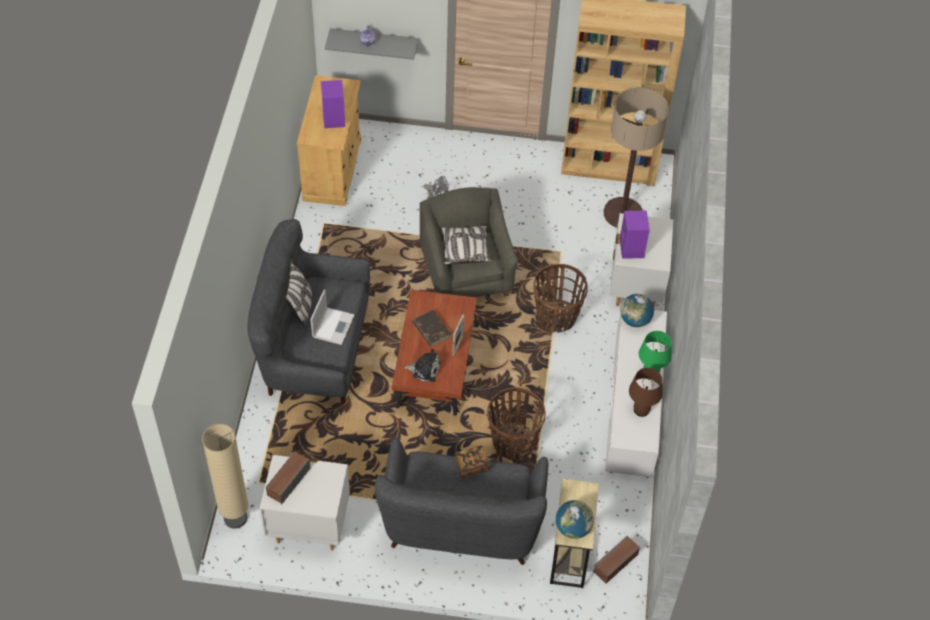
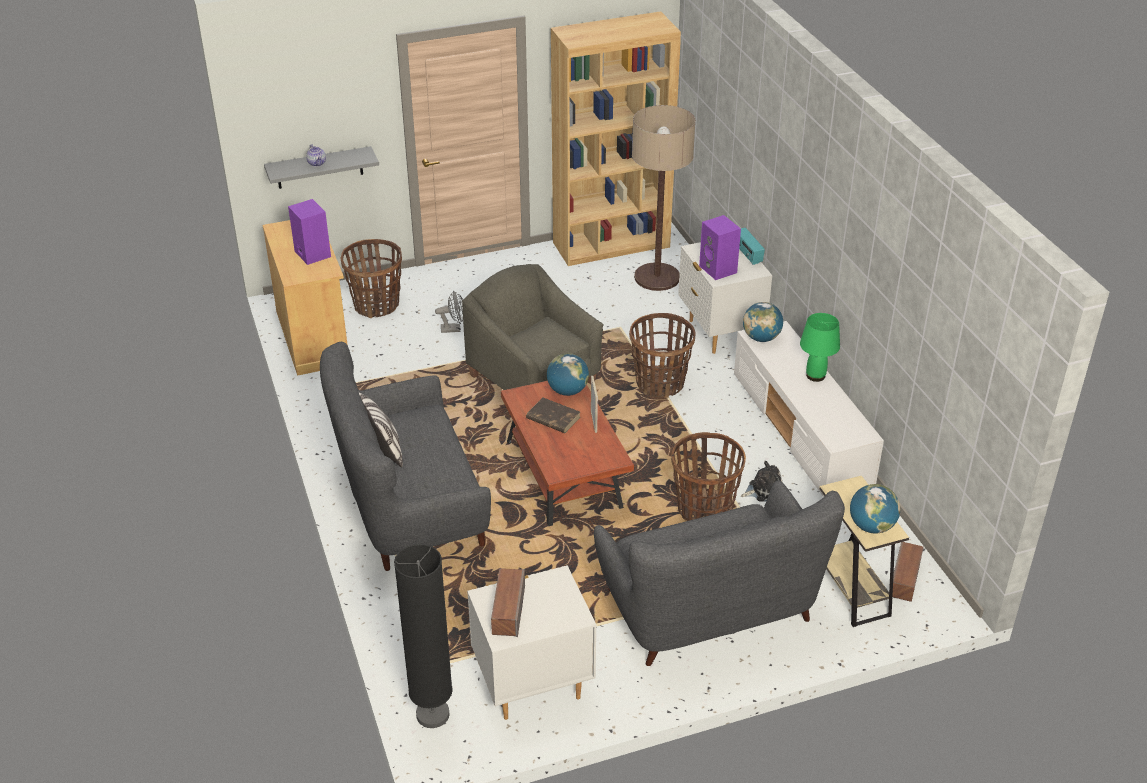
camera: 25 degrees left, 15 degrees down
beige floor lamp [202,424,248,529] -> black floor lamp [394,544,453,728]
laptop [310,289,355,345] -> none
plush toy [404,349,441,382] -> plush toy moved to [741,461,782,502]
pillow [441,225,492,265] -> none
book [454,445,490,479] -> none
brown table lamp [629,368,663,417] -> none
none -> basket [341,239,402,318]
none -> globe [547,353,589,396]
none -> radio [739,228,765,265]

